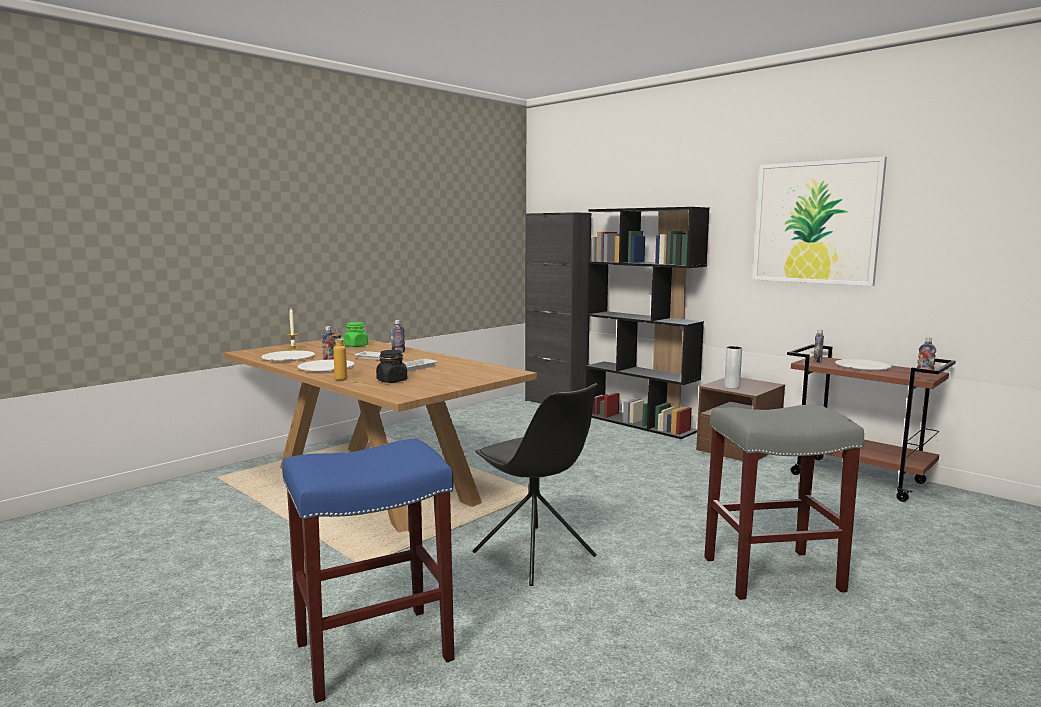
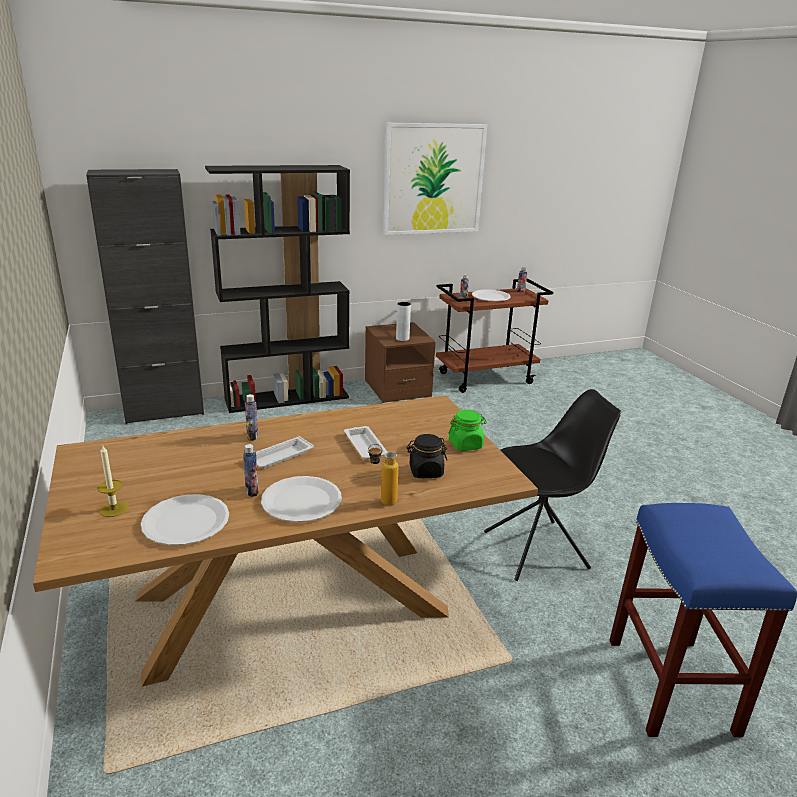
camera: 65 degrees left, 15 degrees up
green jar [343,322,368,347] -> green jar moved to [448,410,487,451]
grey stool [704,405,864,600] -> none

